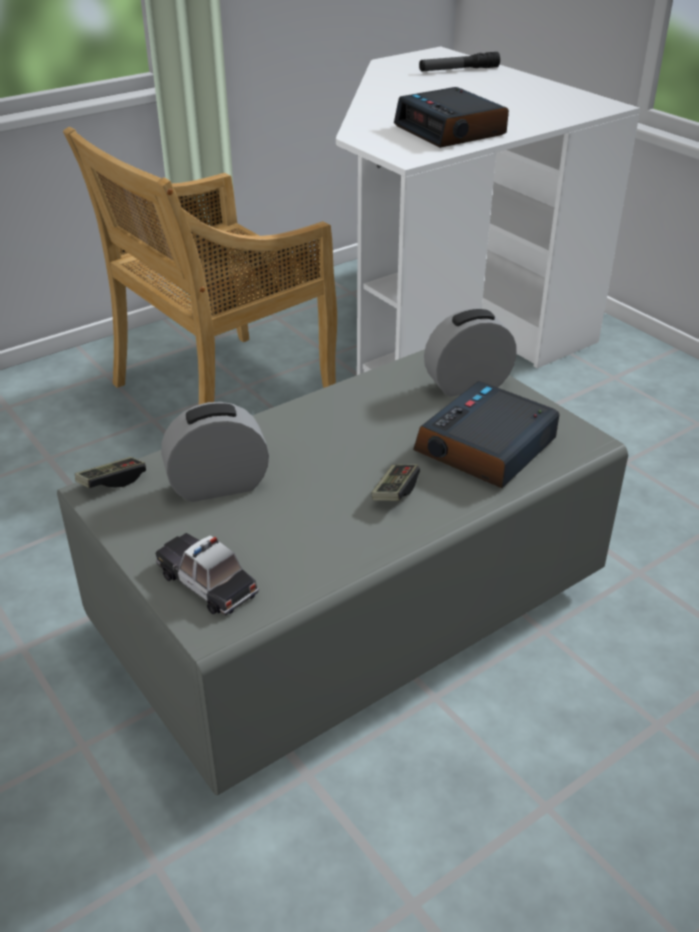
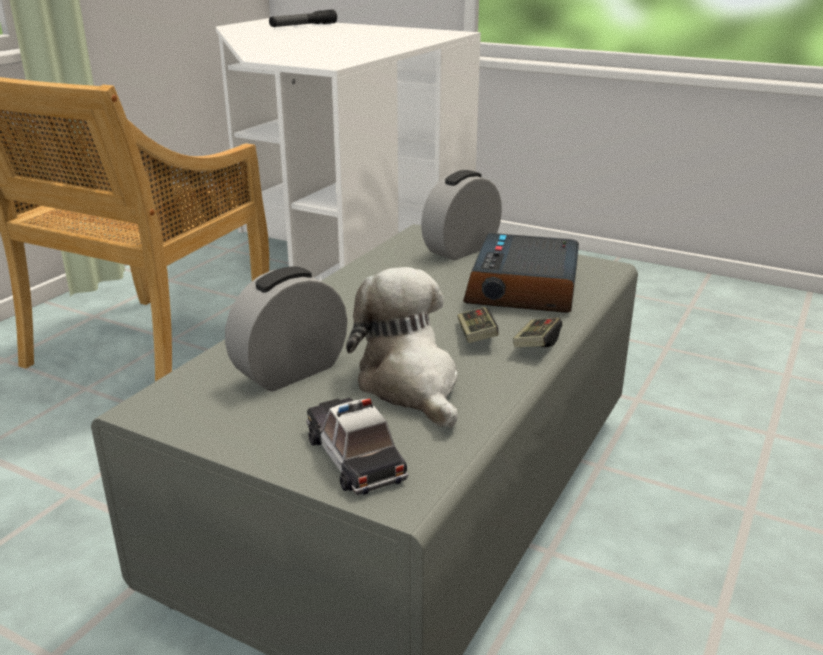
camera: 25 degrees left, 10 degrees down
game controller [75,457,146,488] -> game controller moved to [513,318,562,347]
toy car [155,533,259,616] -> toy car turned 45 degrees clockwise [306,398,408,495]
alarm clock [394,87,509,148] -> none
none -> plush toy [346,267,458,429]

